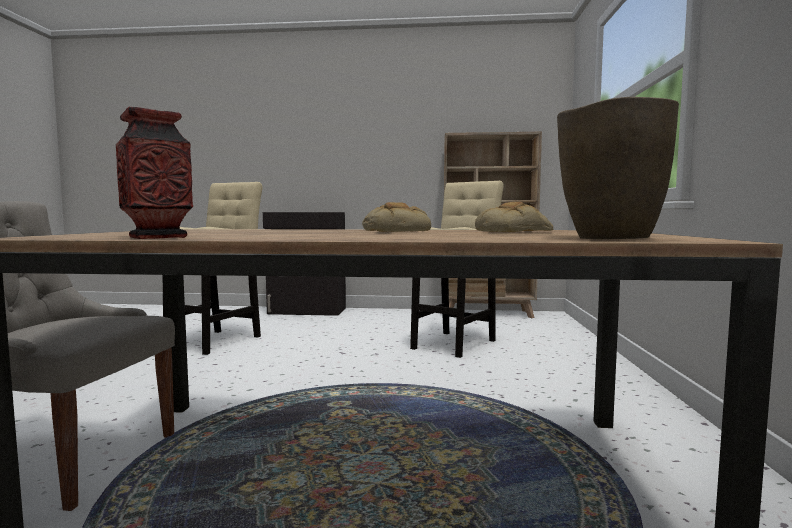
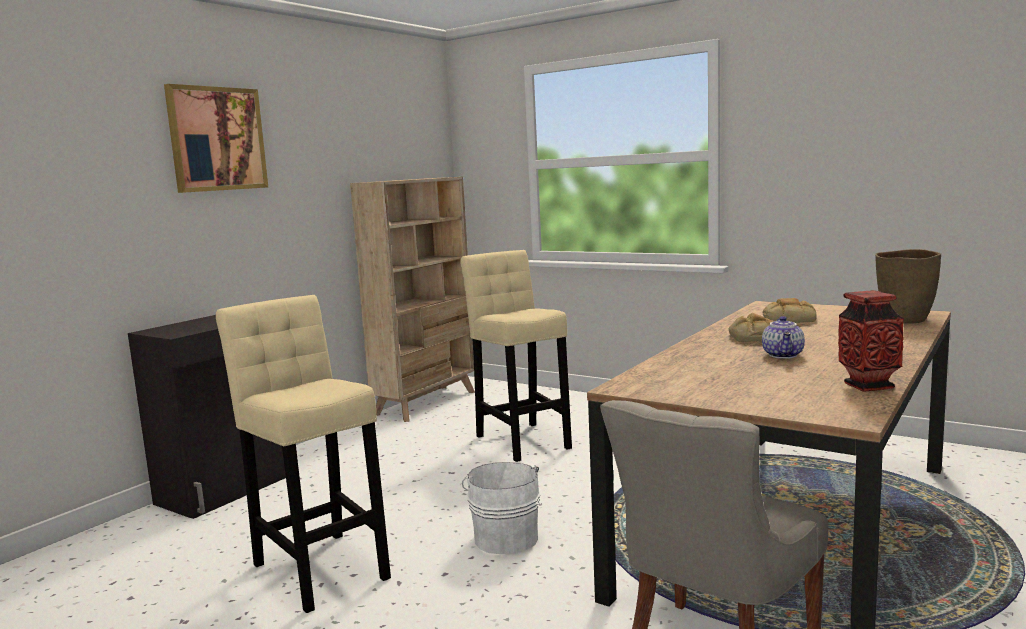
camera: 60 degrees left, 5 degrees up
none -> picture [164,84,268,193]
none -> white bucket [462,462,540,554]
none -> teapot [762,316,805,359]

